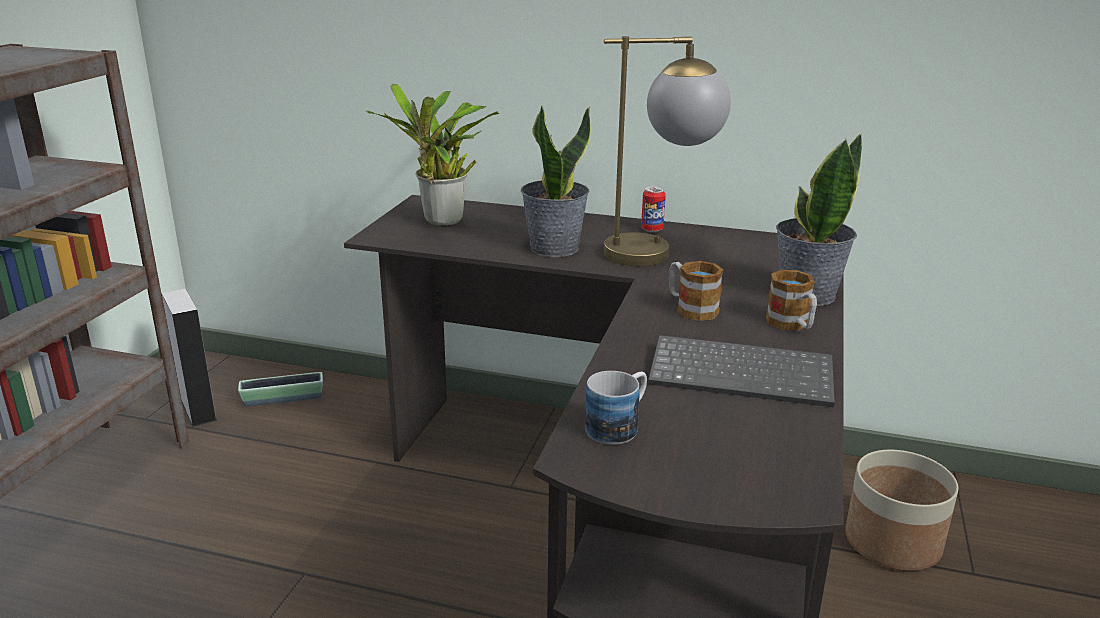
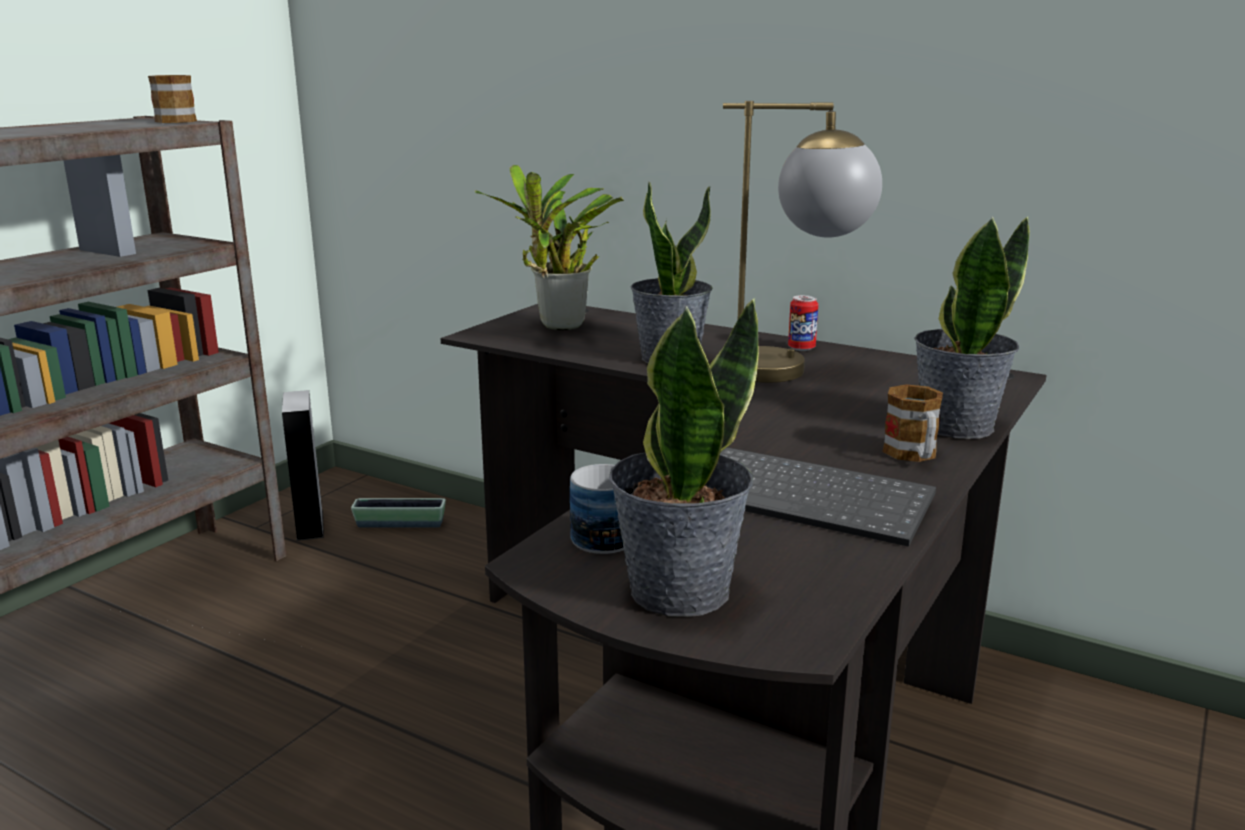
camera: 15 degrees right, 5 degrees down
mug [669,261,723,321] -> mug moved to [148,75,197,123]
planter [845,450,958,571] -> none
none -> potted plant [609,298,759,617]

